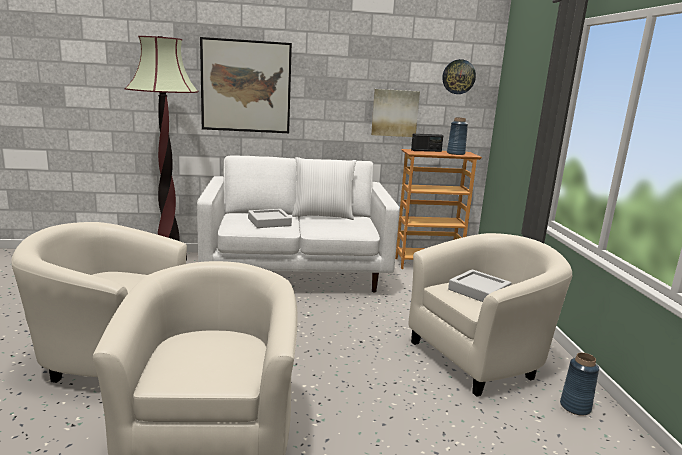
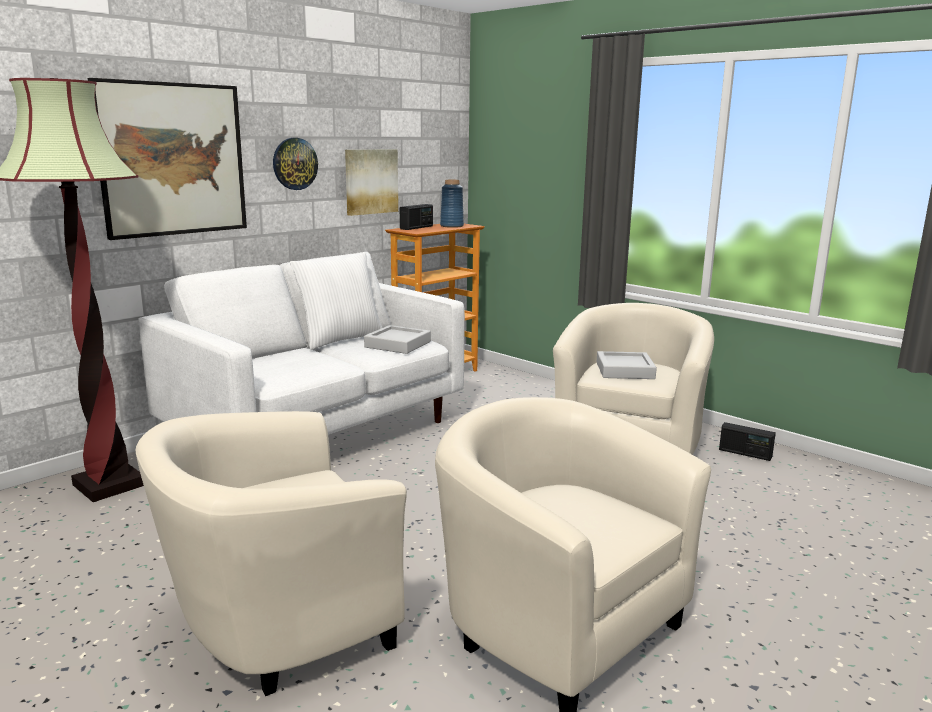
camera: 40 degrees left, 0 degrees up
grey tray [248,209,292,228] -> grey tray moved to [364,325,431,354]
wall clock [442,59,476,94] -> wall clock moved to [273,138,318,190]
blue vase [560,353,599,416] -> radio [719,422,776,461]

